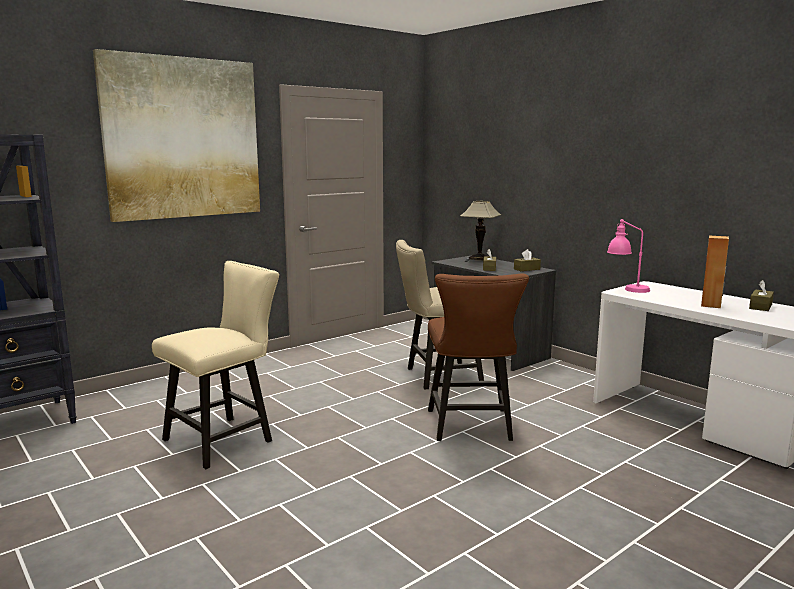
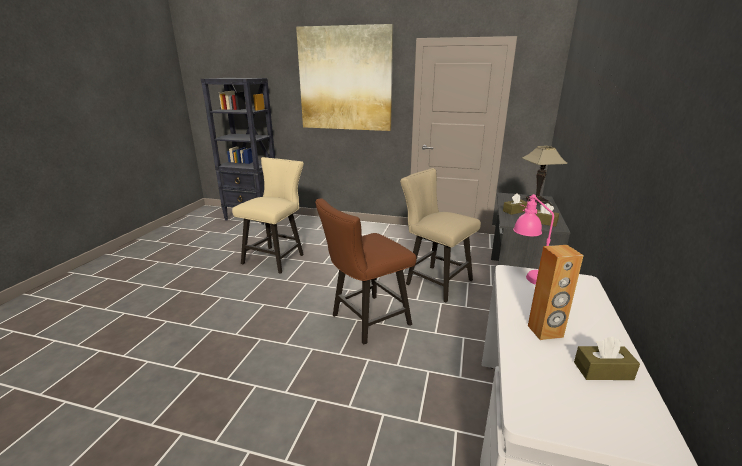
camera: 55 degrees right, 10 degrees up
beige chair [152,261,279,469] -> beige chair turned 75 degrees counterclockwise [232,157,304,274]

